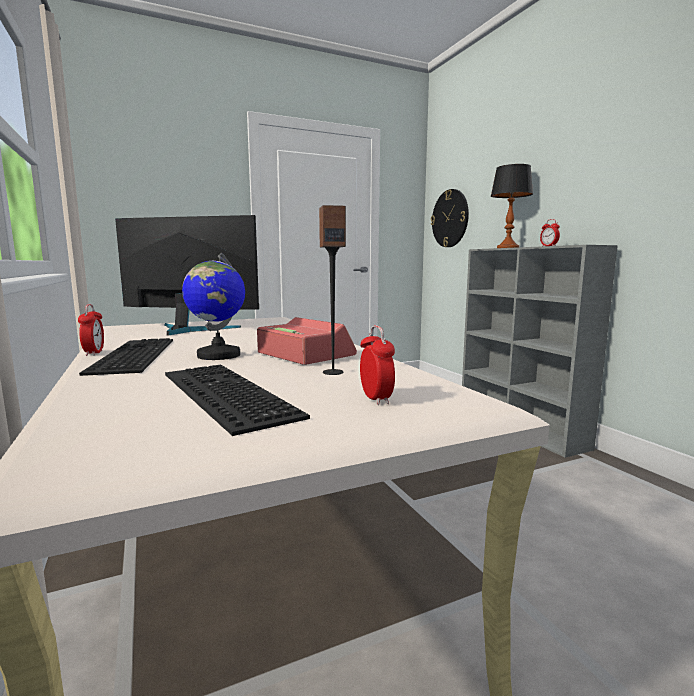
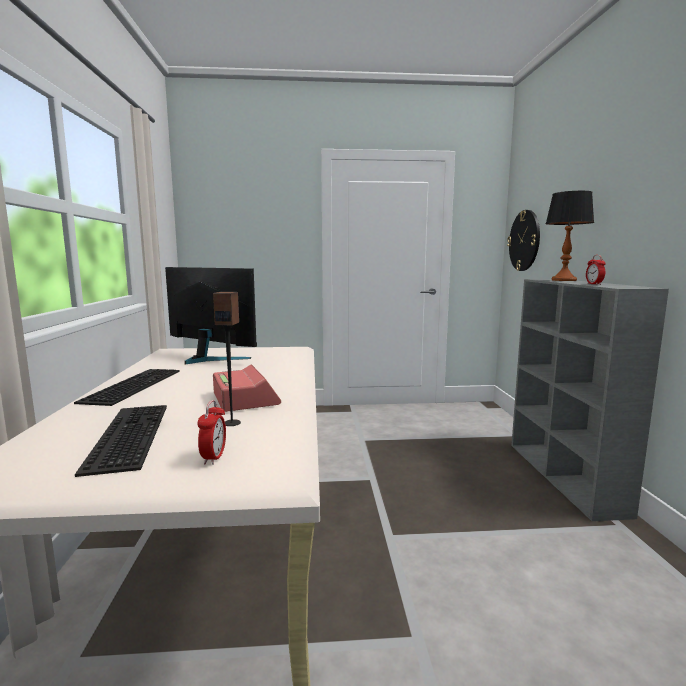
camera: 20 degrees right, 0 degrees up
alarm clock [78,304,104,356] -> none
globe [182,253,245,360] -> none

